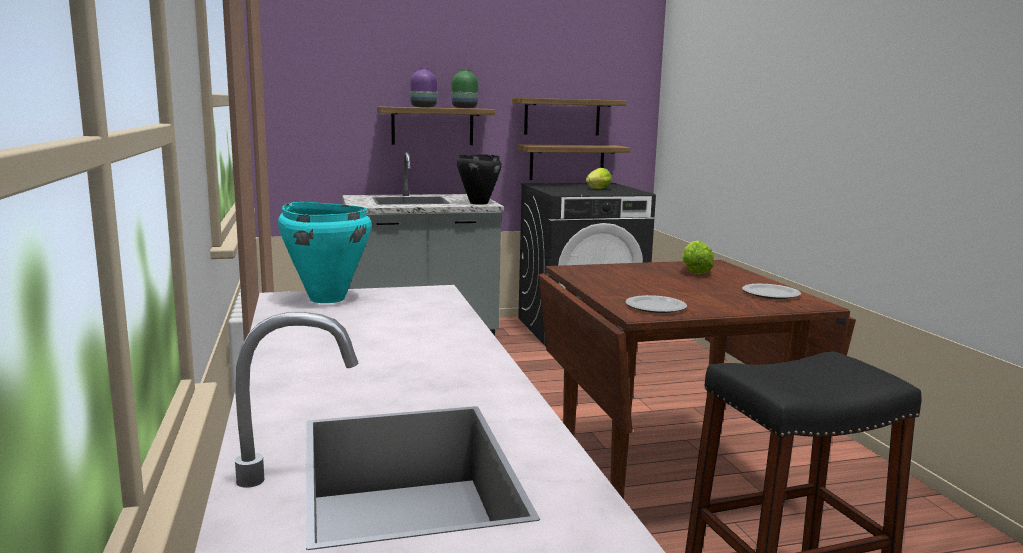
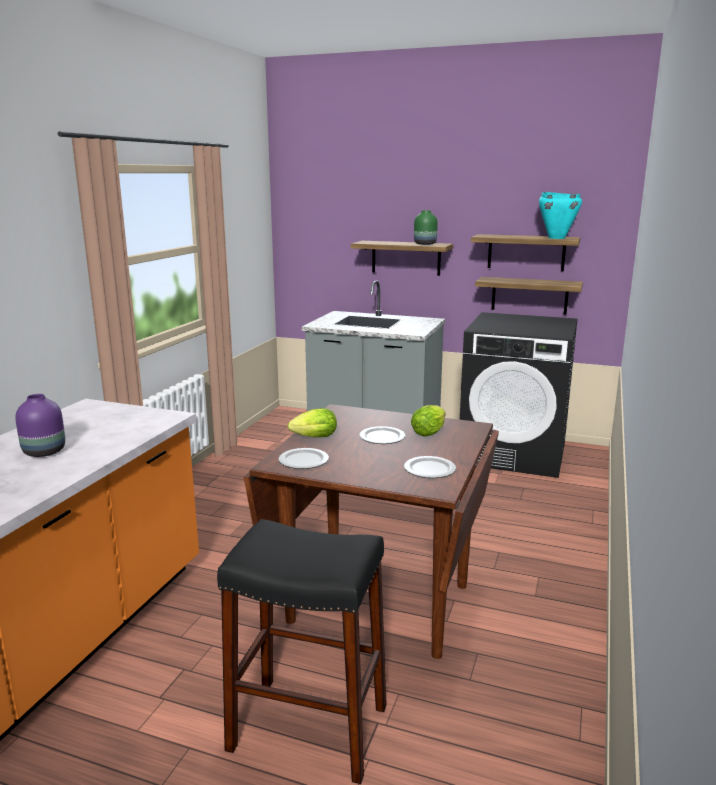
camera: 35 degrees right, 5 degrees up
turquoise cooking pot [278,202,371,303] -> turquoise cooking pot moved to [539,192,582,239]
purple vase [410,68,437,107] -> purple vase moved to [15,394,65,457]
black cooking pot [457,154,502,205] -> none
lettuce [586,168,612,189] -> lettuce moved to [288,408,337,437]
none -> plate [359,426,406,444]

